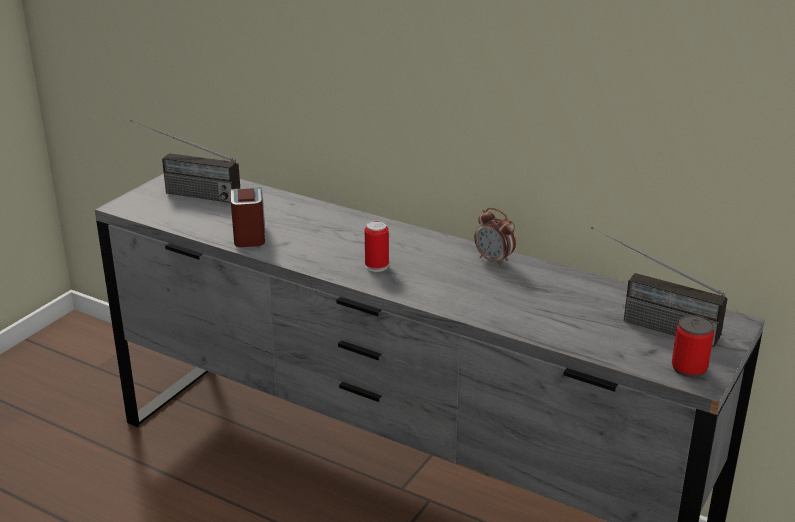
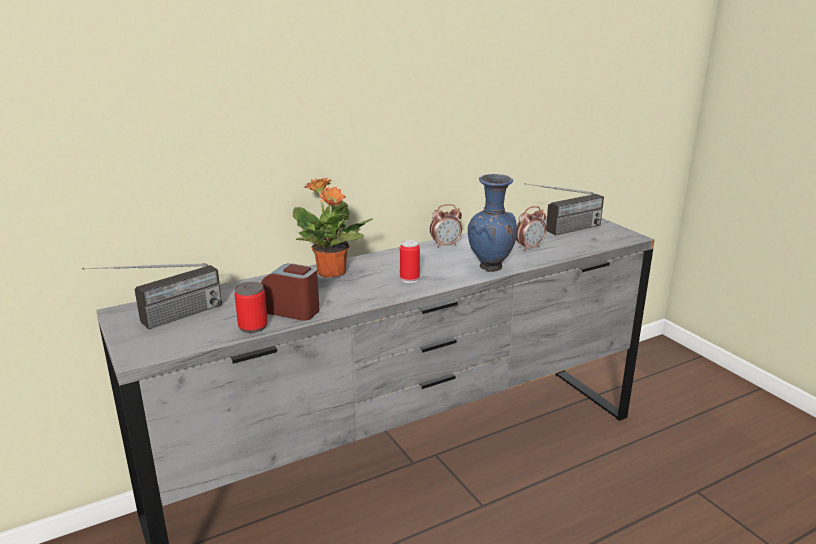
camera: 60 degrees left, 5 degrees down
can [672,315,714,377] -> can moved to [234,282,268,333]
none -> potted plant [293,178,373,278]
none -> blue vase [468,174,518,272]
none -> alarm clock [516,206,546,251]

